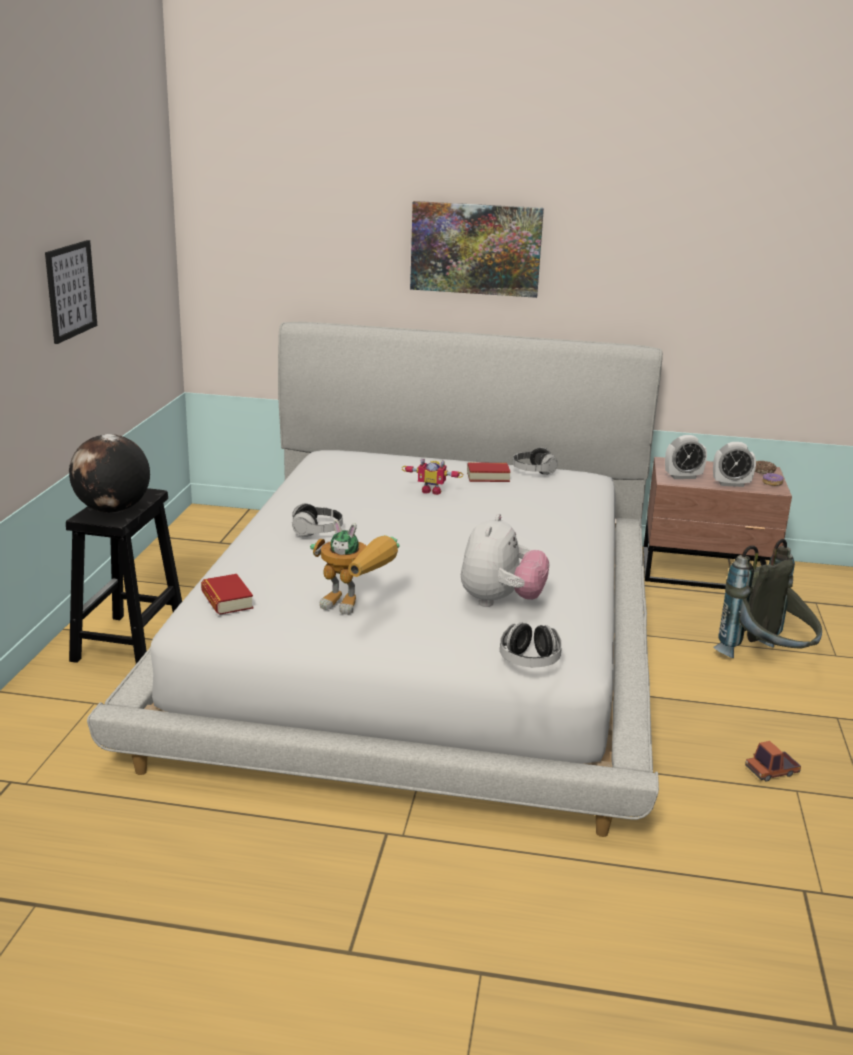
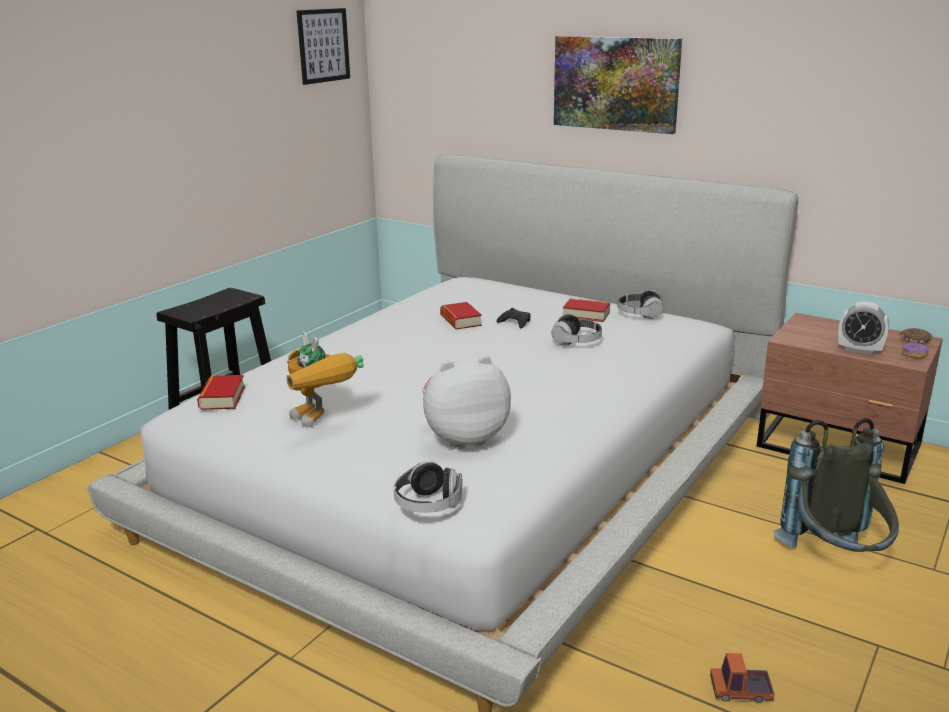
camera: 25 degrees right, 0 degrees up
picture [45,240,97,344] -> picture moved to [296,8,350,85]
globe [69,434,150,513] -> none
headphones [292,503,343,537] -> headphones moved to [551,314,602,345]
toy robot [401,458,463,495] -> black game controller [497,308,531,328]
plush toy [461,513,550,607] -> plush toy turned 150 degrees counterclockwise [422,356,511,449]
alarm clock [665,435,707,479] -> none
none -> book [440,302,482,329]

